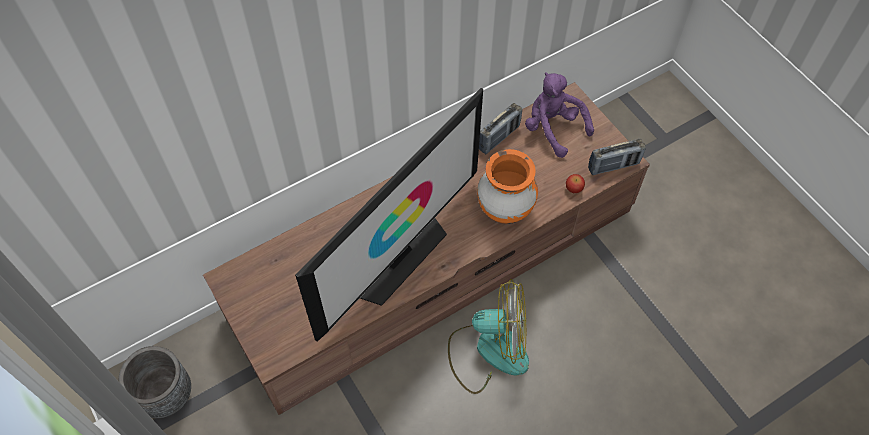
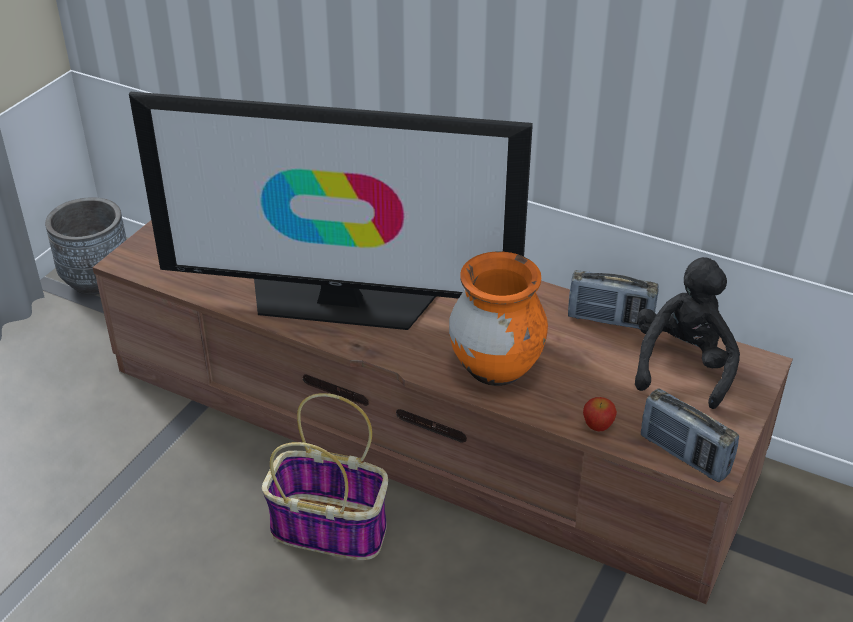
camera: 60 degrees right, 20 degrees down
fan [448,279,529,394] -> basket [262,393,388,560]
purple plush toy [525,72,594,158] -> black plush toy [635,257,740,409]

